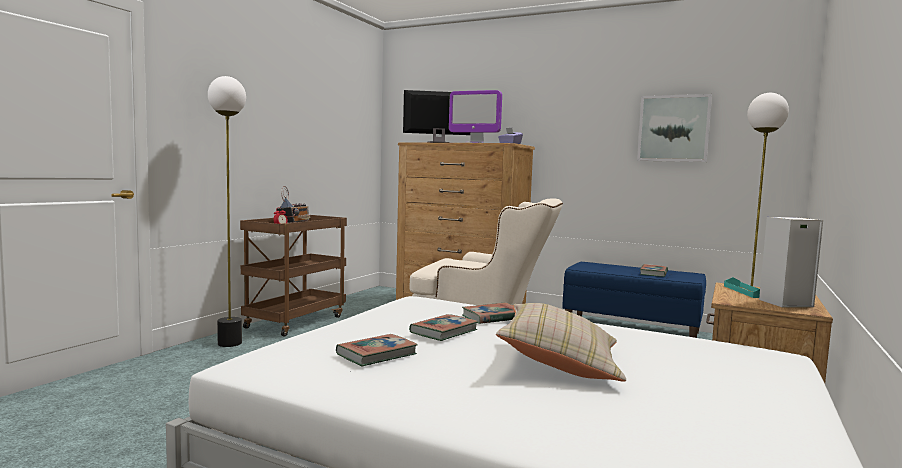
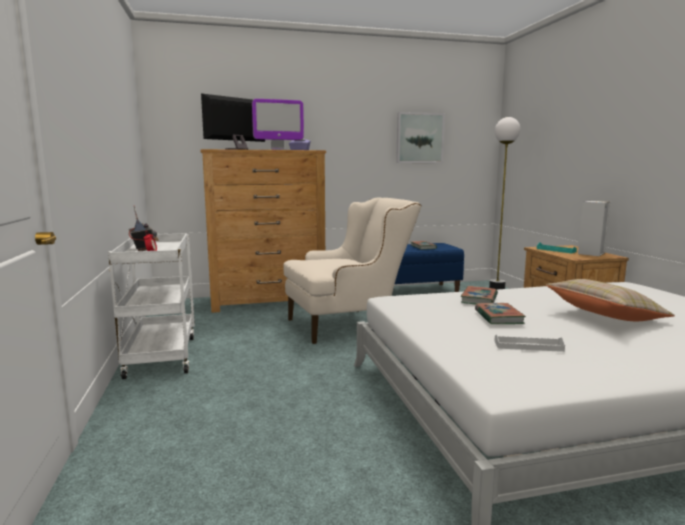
camera: 40 degrees left, 5 degrees up
floor lamp [208,76,246,347] -> none
brown cart [240,215,347,337] -> white cart [108,234,195,379]
book [336,334,418,366] -> white tray [494,335,565,352]

